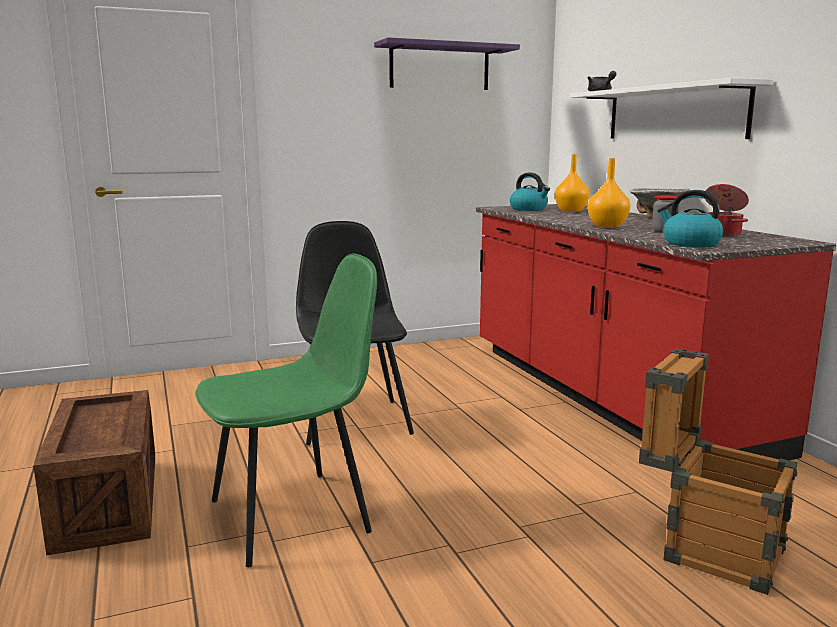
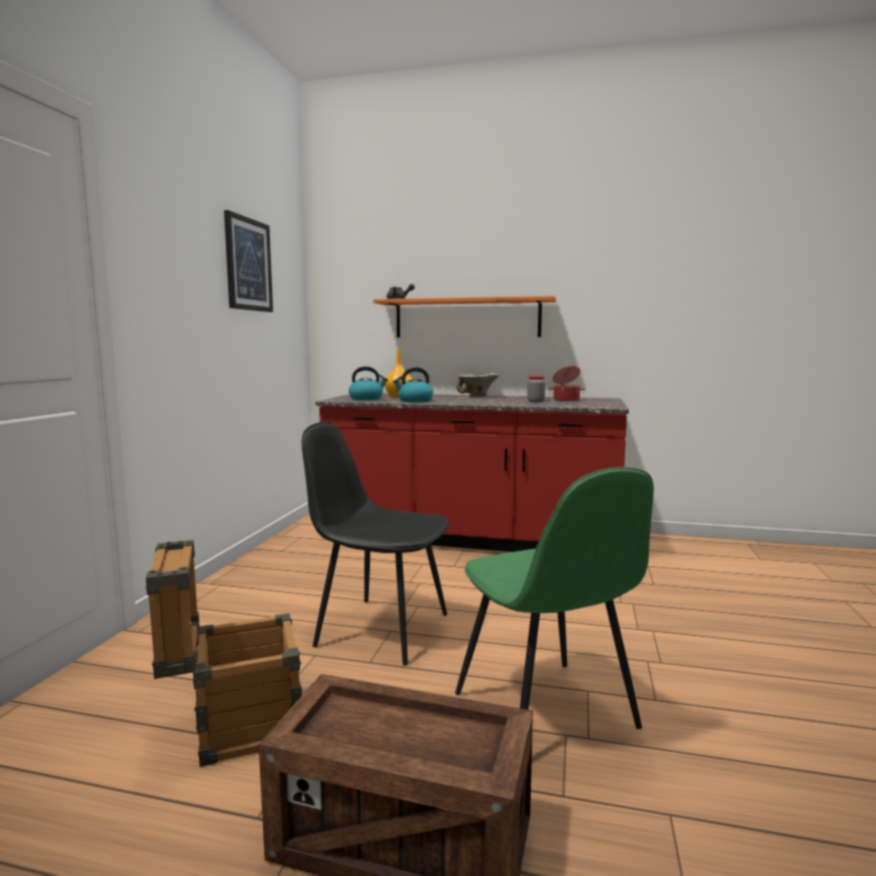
camera: 55 degrees left, 5 degrees down
green chair [195,253,377,567] -> green chair turned 150 degrees clockwise [455,467,654,729]
purple shelf [374,37,520,90] -> picture [224,210,273,312]
white shelf [570,78,774,139] -> orange shelf [373,296,556,337]
orange vase [588,158,630,228] -> none
crate [639,348,797,595] -> crate moved to [146,540,302,767]
kettle [657,190,724,247] -> kettle moved to [393,367,433,402]

